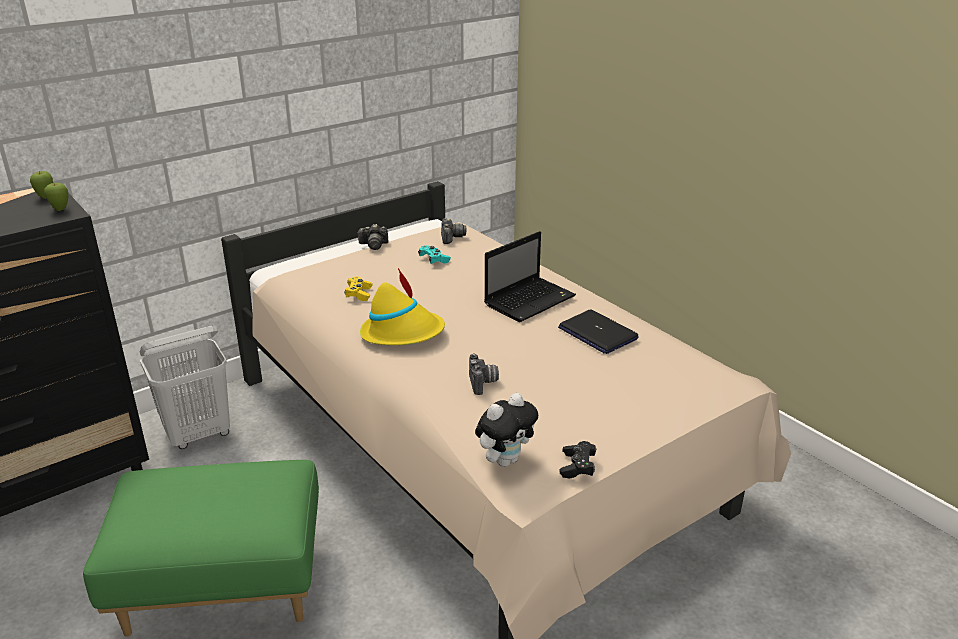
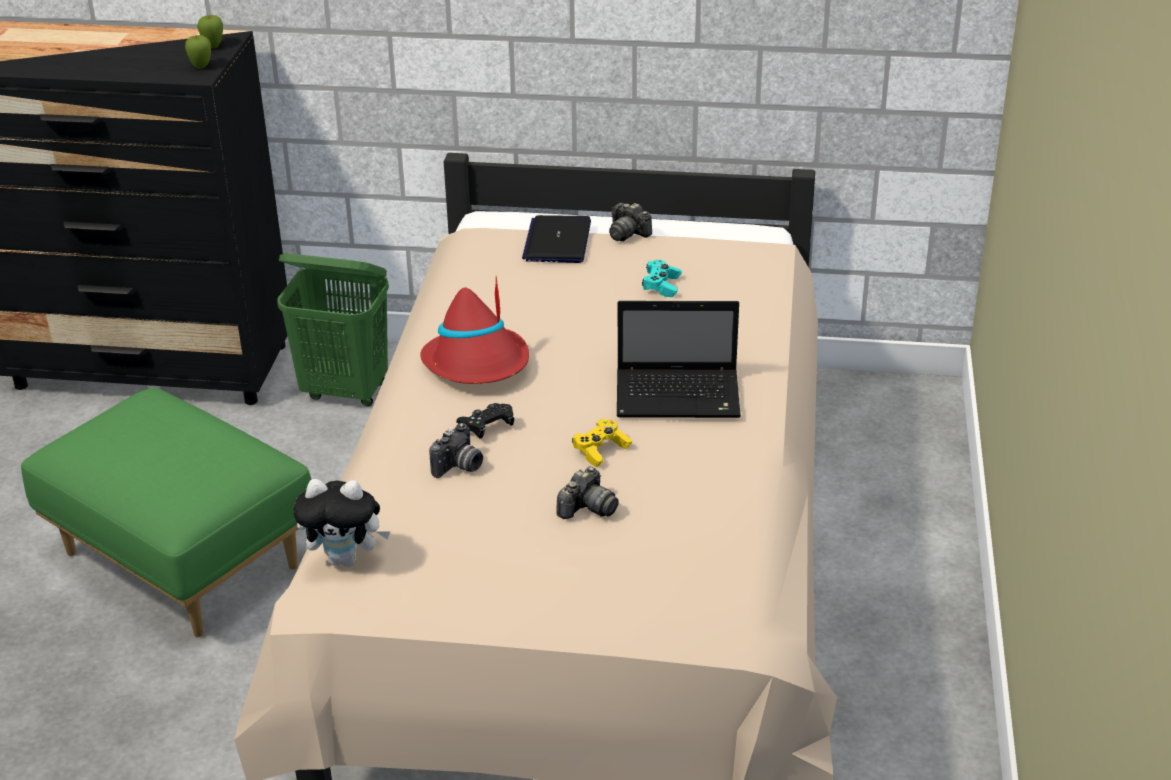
camera: 45 degrees right, 5 degrees up
white laundry basket [139,326,230,449] -> green laundry basket [277,253,389,406]
yellow game controller [344,277,373,301] -> yellow game controller moved to [572,419,632,467]
yellow hat [360,268,445,345] -> red hat [420,276,529,384]
camera [441,218,466,244] -> camera moved to [556,467,619,519]
laptop [558,309,639,354] -> laptop moved to [522,215,591,263]
black game controller [560,441,597,479] -> black game controller moved to [456,403,514,438]

